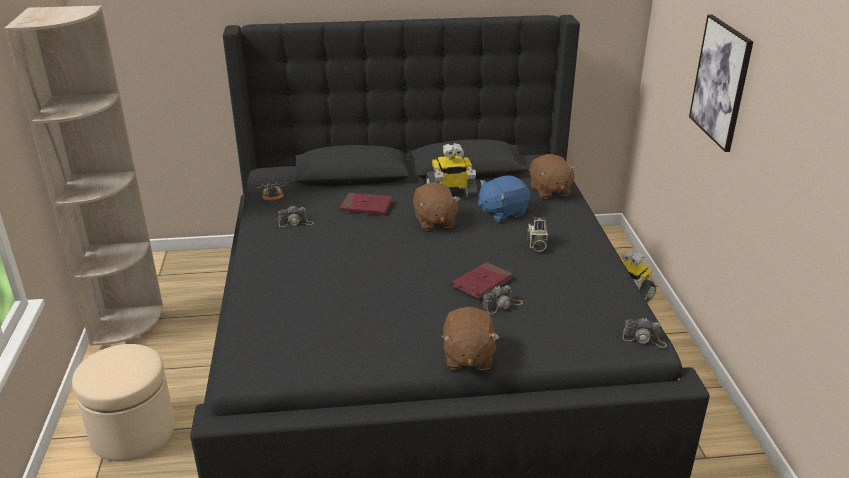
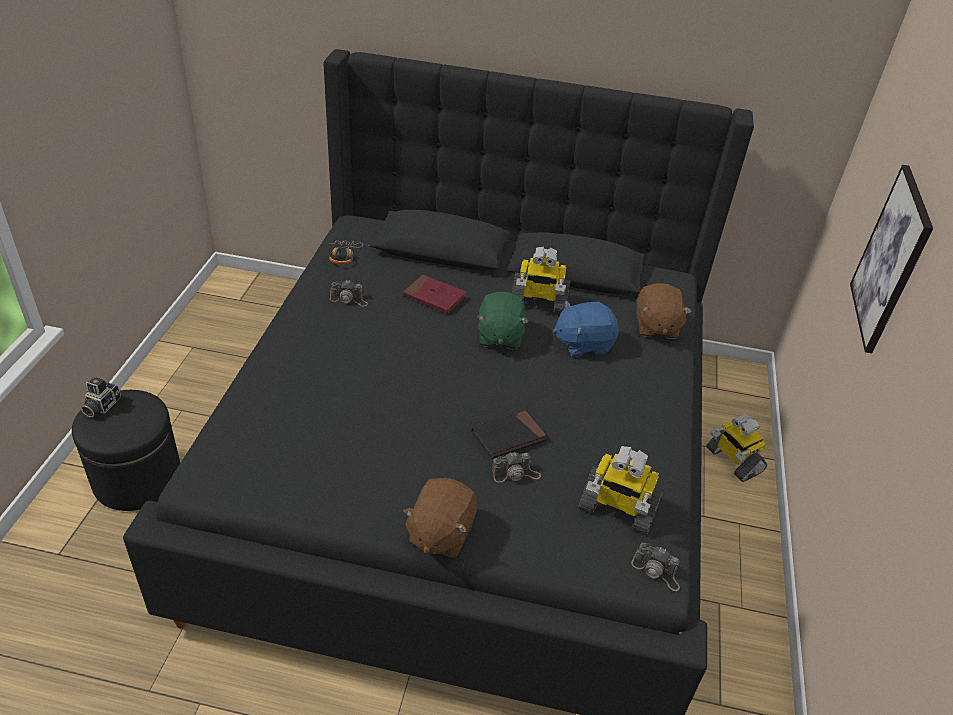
camera: 15 degrees right, 10 degrees up
beige bookcase [4,6,163,347] -> none
beige ottoman [72,344,175,462] -> black ottoman [72,390,180,511]
brown plush toy [413,183,461,231] -> green plush toy [476,292,529,350]
red book [452,262,513,299] -> black book [472,410,548,459]
camera [527,217,548,252] -> camera moved to [81,377,121,417]
none -> toy robot [579,446,662,534]

